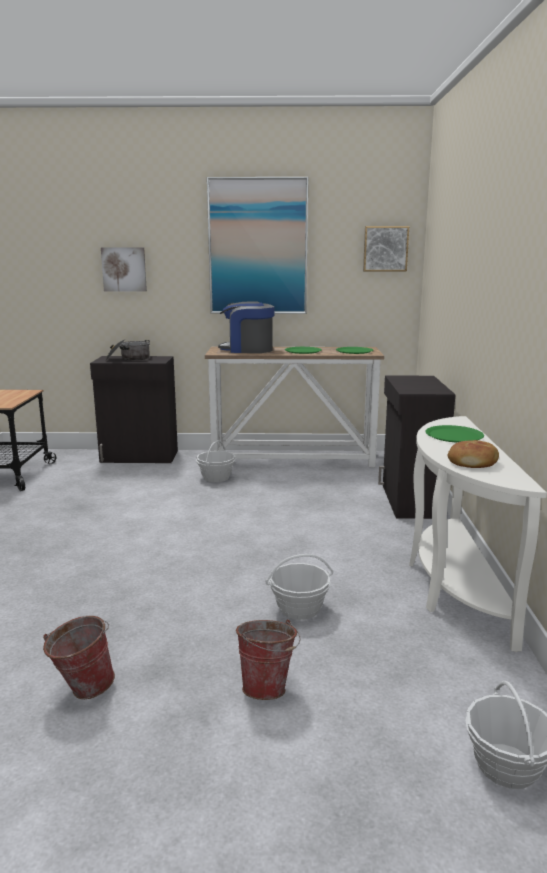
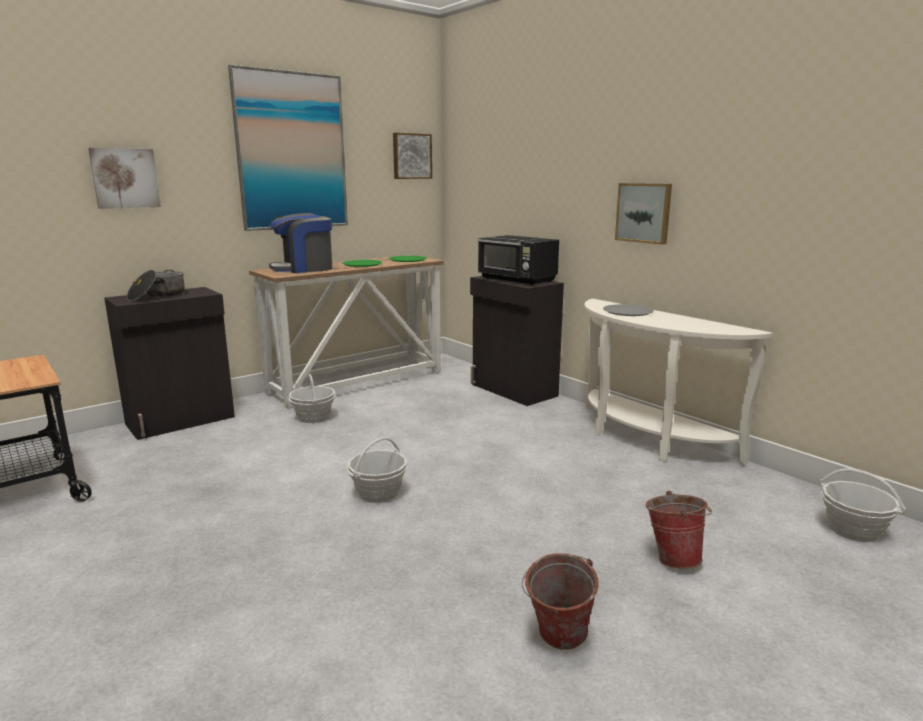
camera: 40 degrees left, 0 degrees up
basket [265,554,333,620] -> basket moved to [347,437,407,503]
green plate [425,425,484,443] -> grey plate [603,304,654,316]
bread [448,440,499,468] -> none
none -> black microwave [478,235,559,286]
none -> picture [615,183,672,245]

